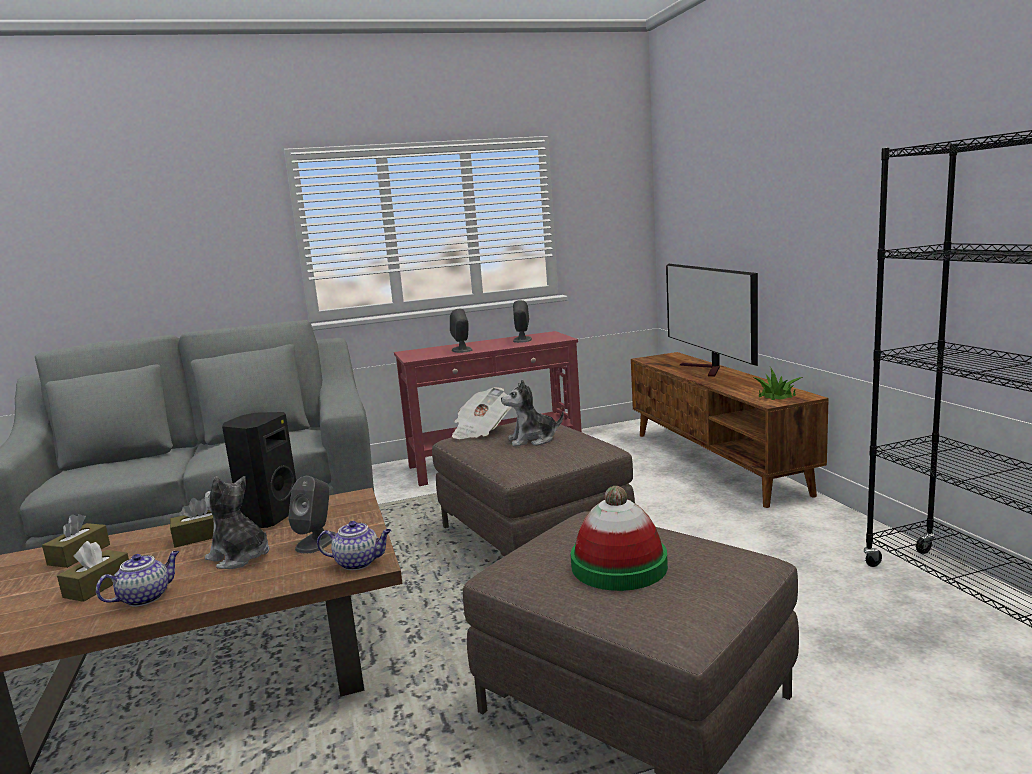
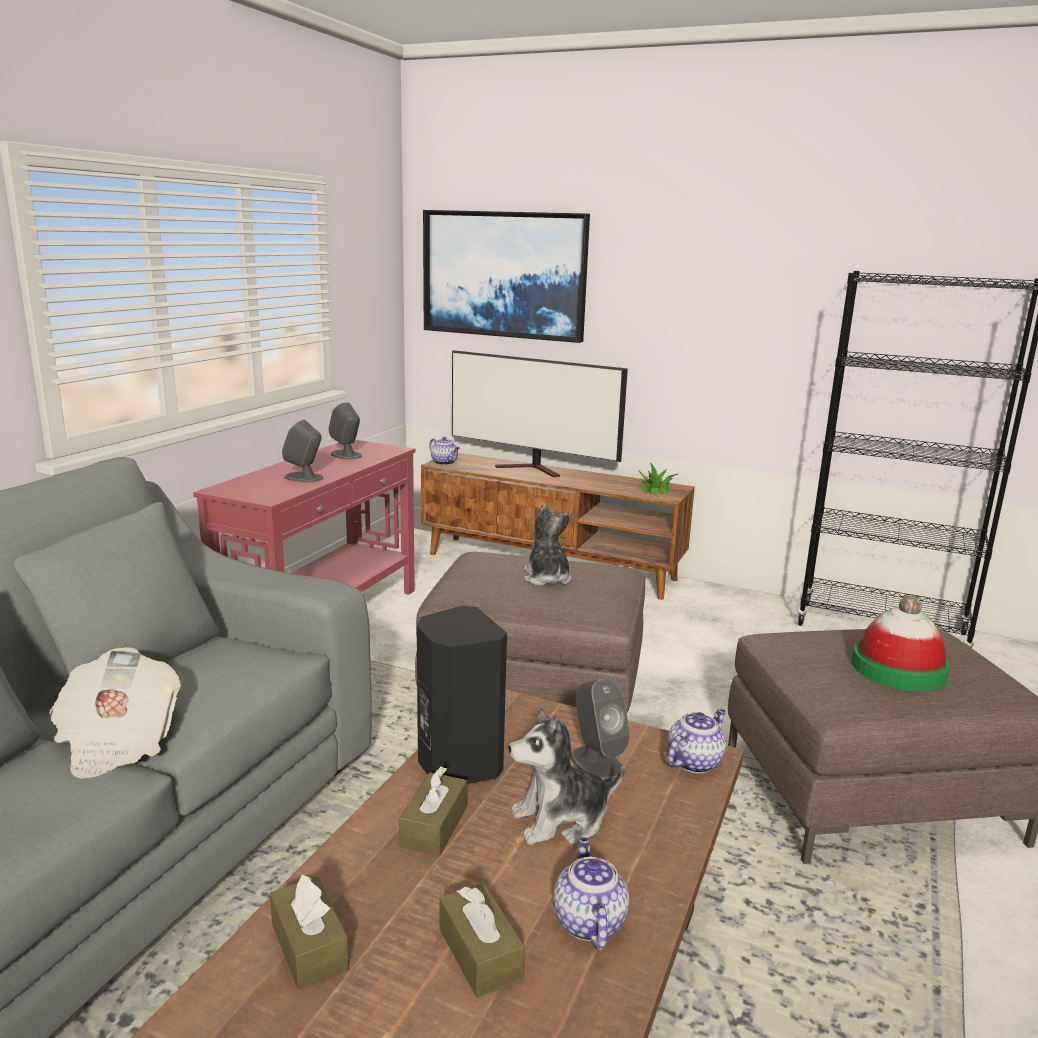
camera: 50 degrees left, 5 degrees up
newspaper [452,387,512,439] -> newspaper moved to [49,647,181,779]
plush toy [501,379,564,446] -> plush toy turned 135 degrees clockwise [524,503,572,586]
none -> picture [423,210,590,343]
none -> teapot [429,437,460,465]

